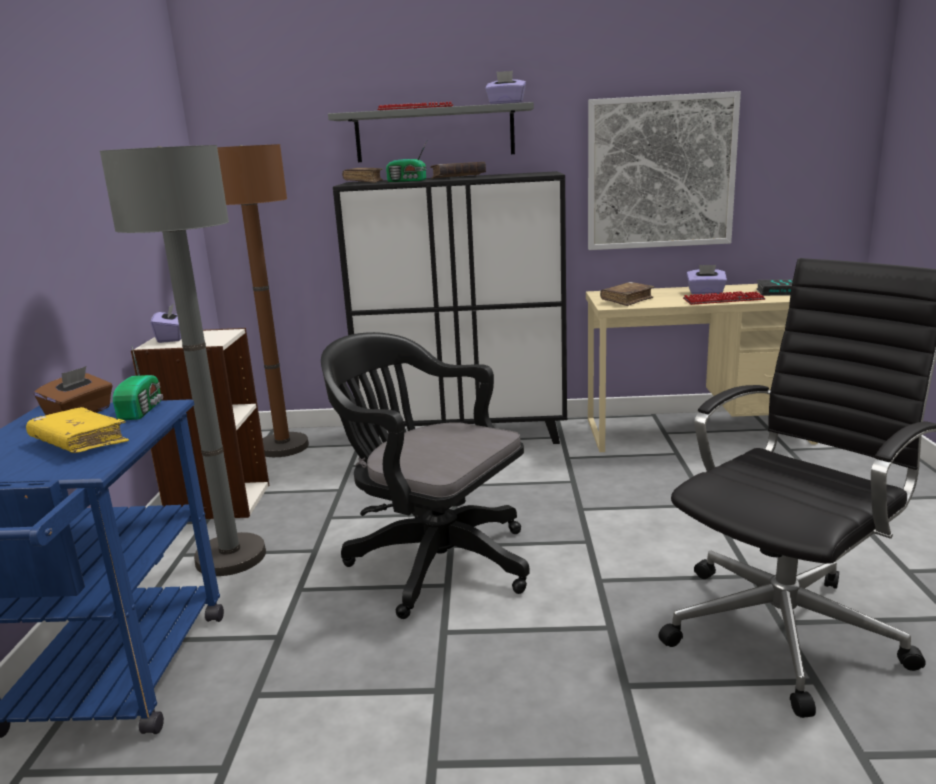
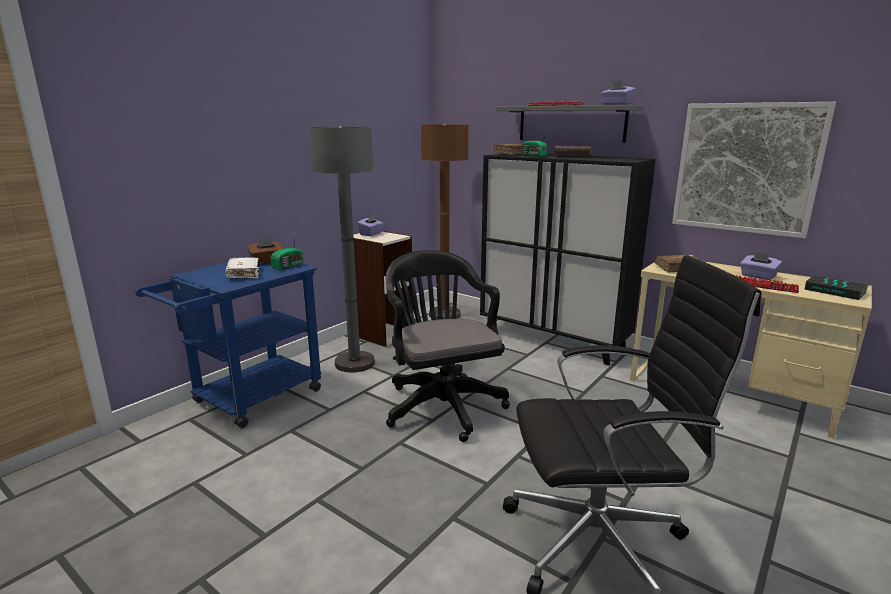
camera: 35 degrees right, 0 degrees up
yellow book [26,407,129,453] -> white book [225,258,259,279]

